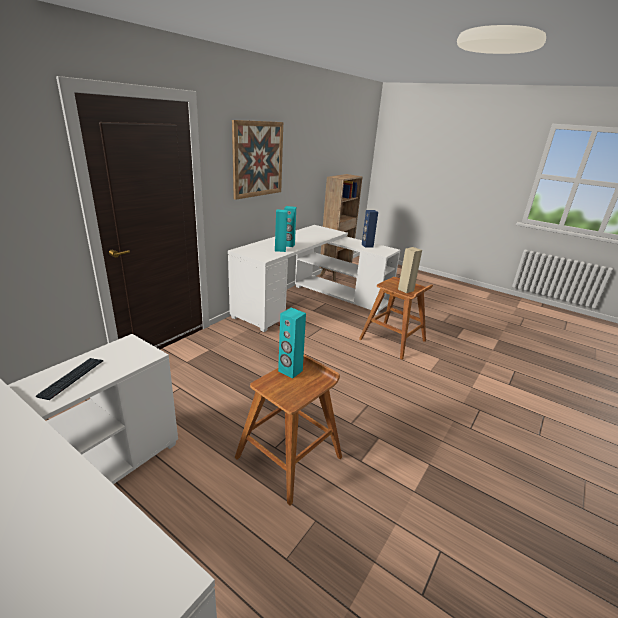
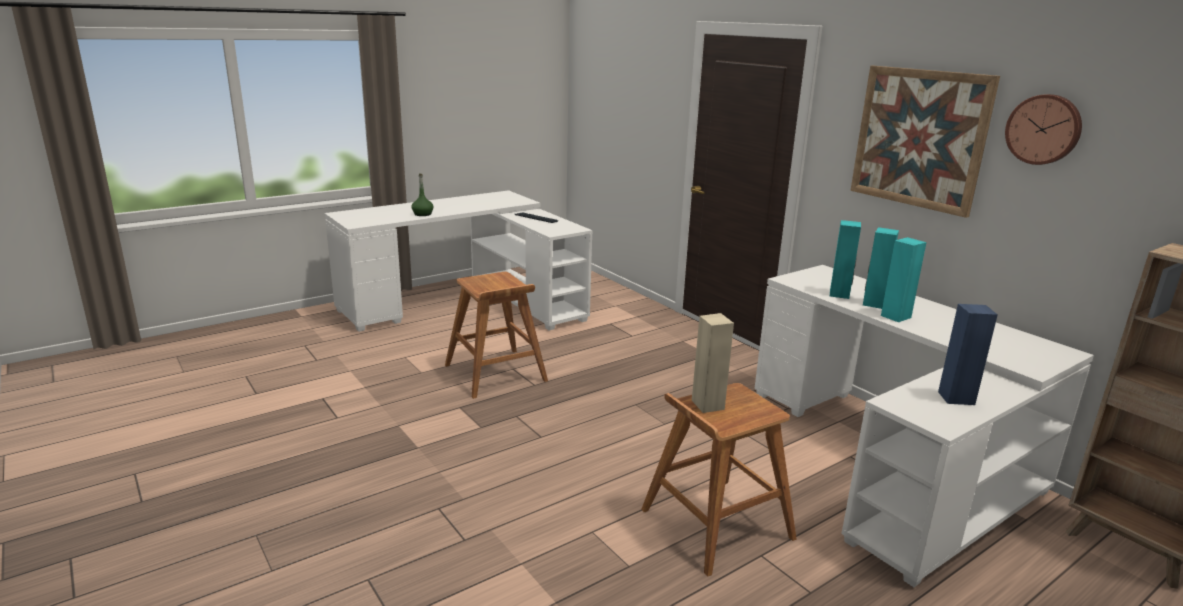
camera: 110 degrees right, 5 degrees down
turquoise speaker [278,308,306,379] -> turquoise speaker moved to [881,237,927,322]
none -> green bottle [411,174,434,216]
none -> wall clock [1005,94,1082,165]

